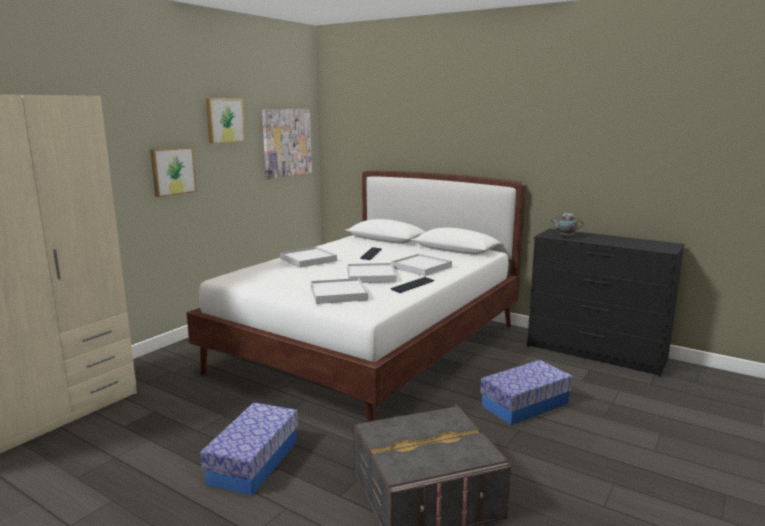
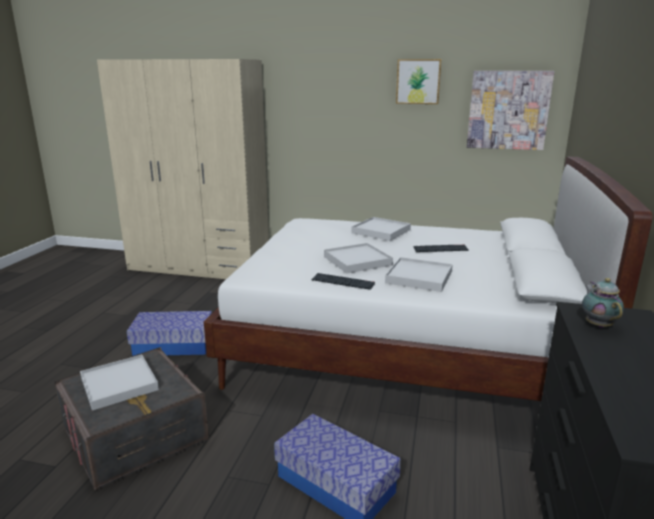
camera: 70 degrees right, 5 degrees up
picture [150,147,197,197] -> none
white tray [311,278,368,304] -> white tray moved to [80,354,159,411]

